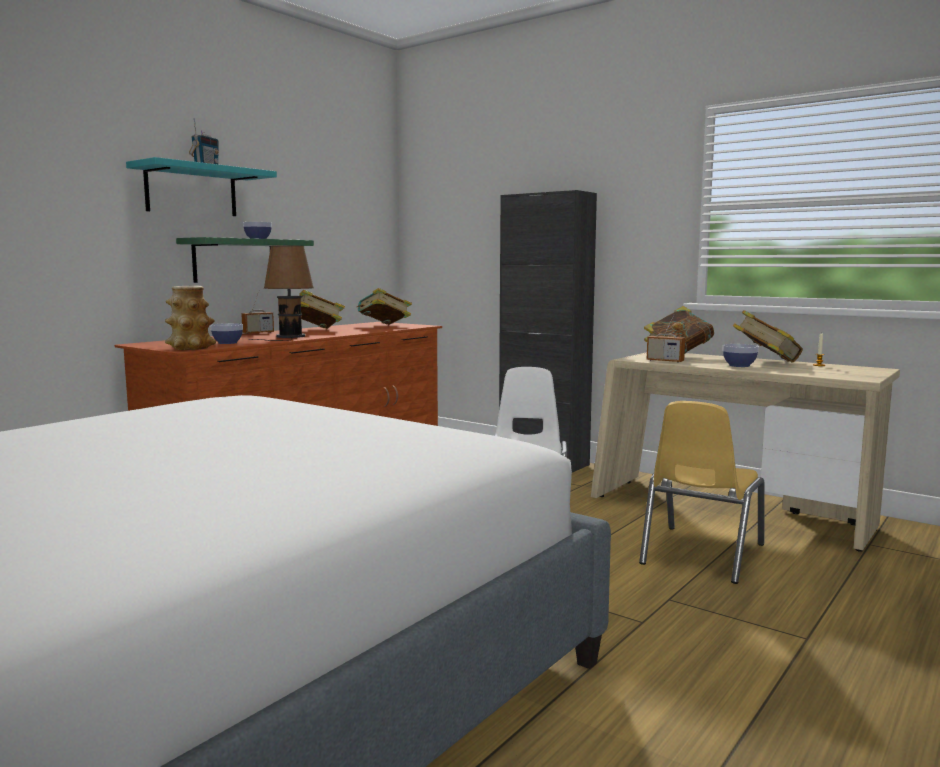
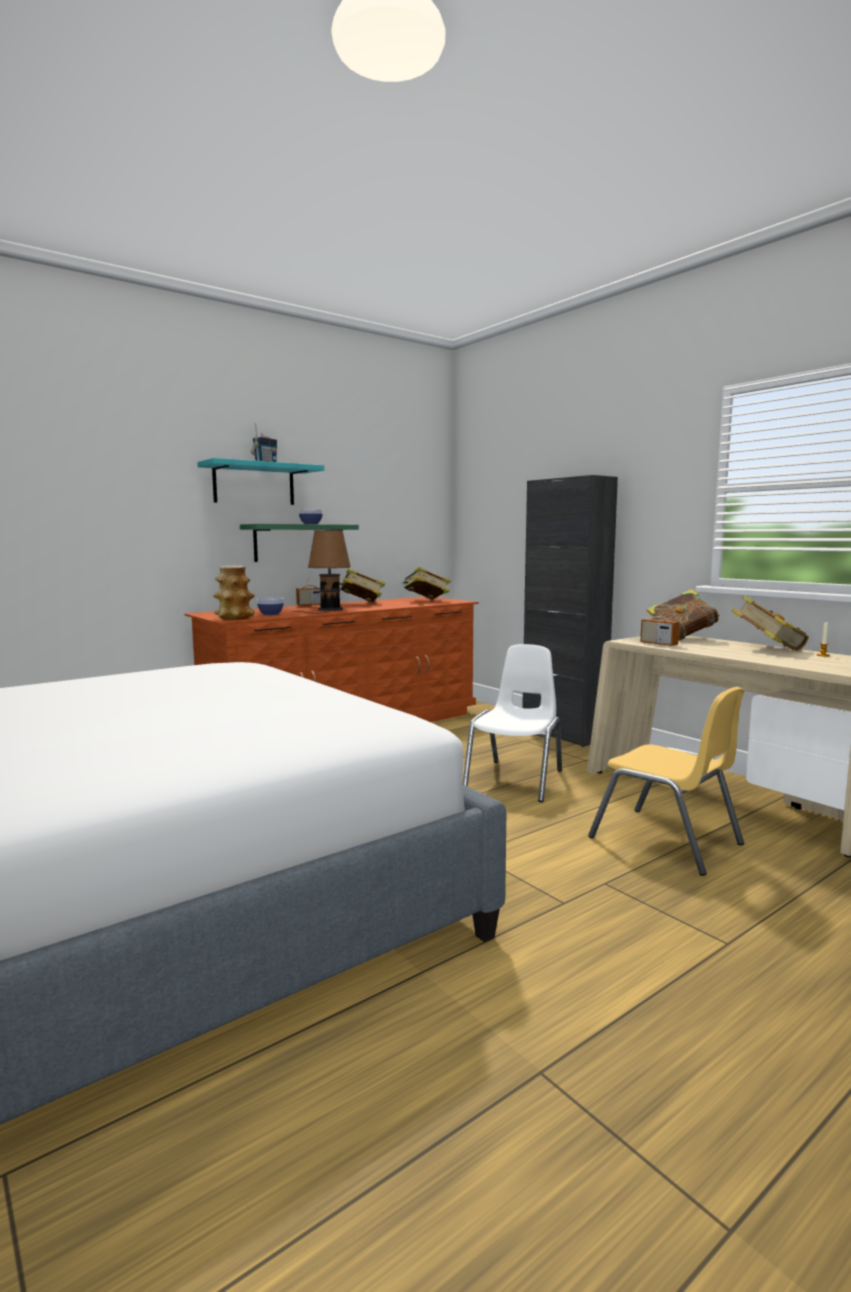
camera: 15 degrees right, 0 degrees up
yellow chair [639,401,764,584] -> yellow chair turned 90 degrees counterclockwise [588,687,744,876]
bowl [723,344,759,367] -> none

